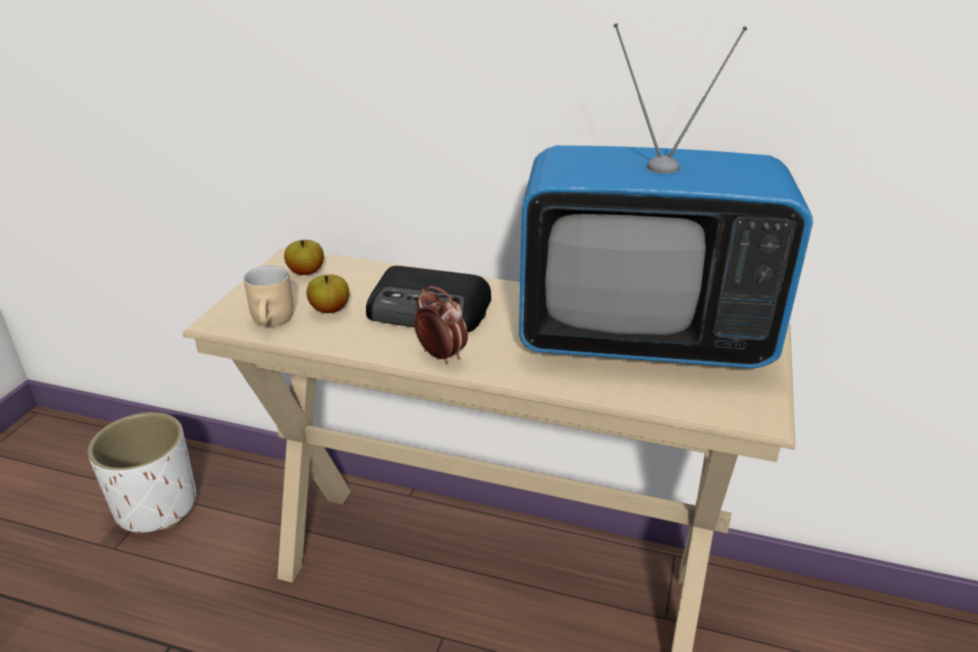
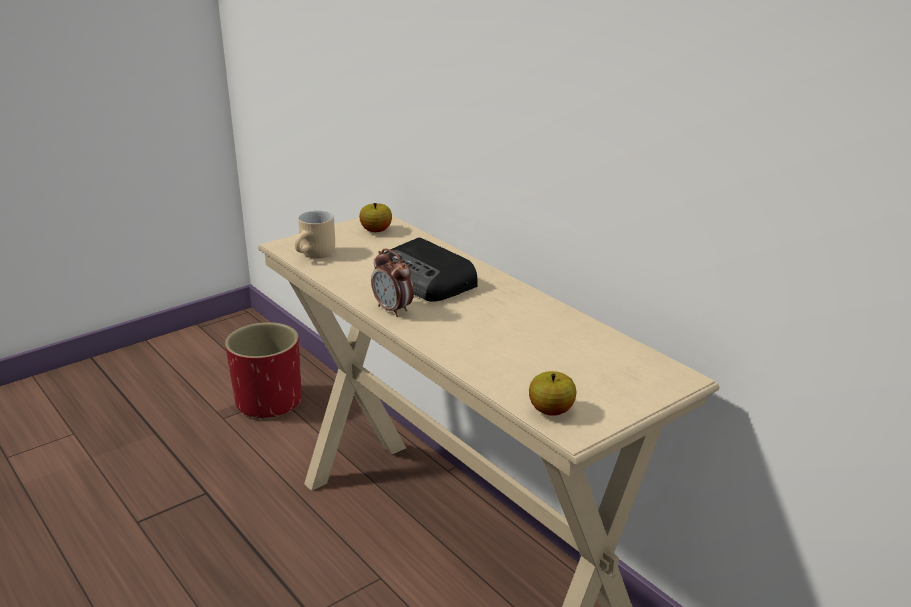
camera: 35 degrees right, 5 degrees down
white planter [88,412,196,533] -> red planter [225,322,302,421]
apple [307,274,349,313] -> apple moved to [529,371,576,416]
alarm clock [414,286,468,364] -> alarm clock turned 150 degrees clockwise [371,249,414,317]
television [519,23,813,368] -> none

